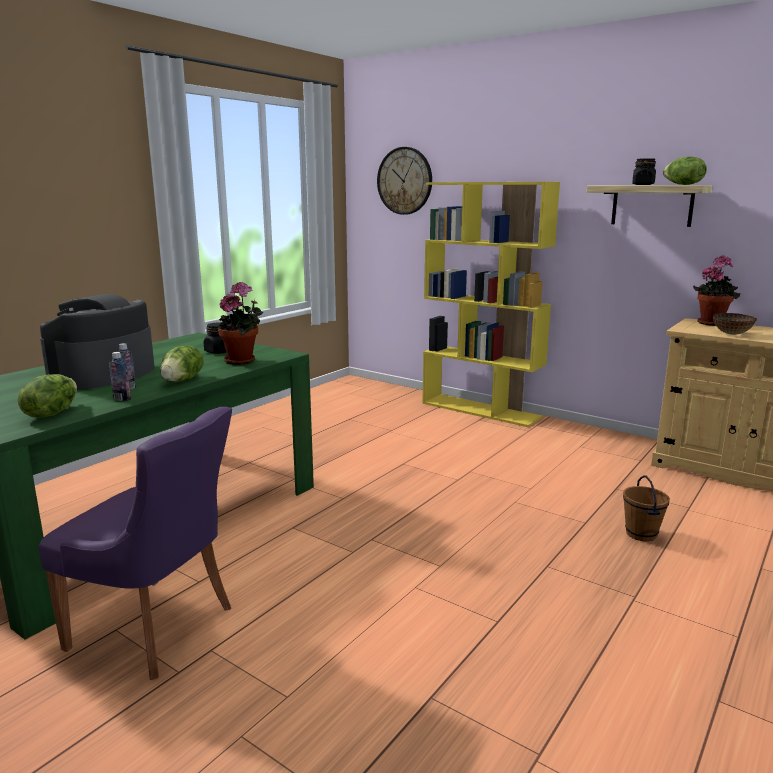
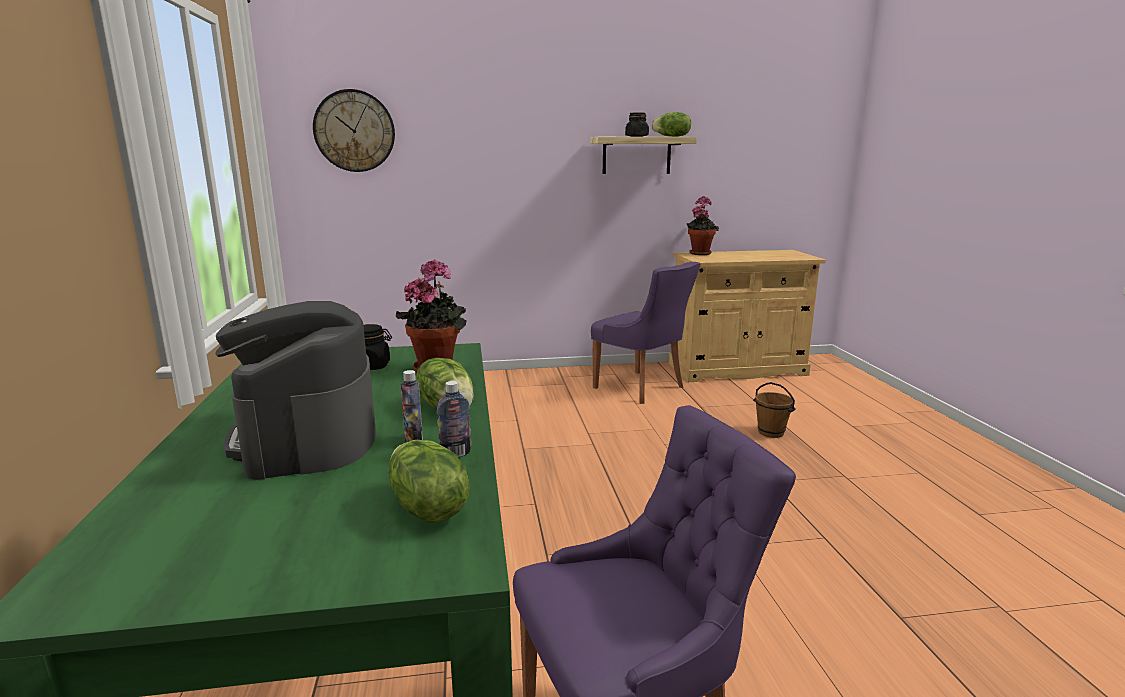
camera: 45 degrees left, 0 degrees up
yellow bookcase [422,182,560,427] -> none
bowl [713,313,757,335] -> none
none -> purple chair [591,262,700,404]

